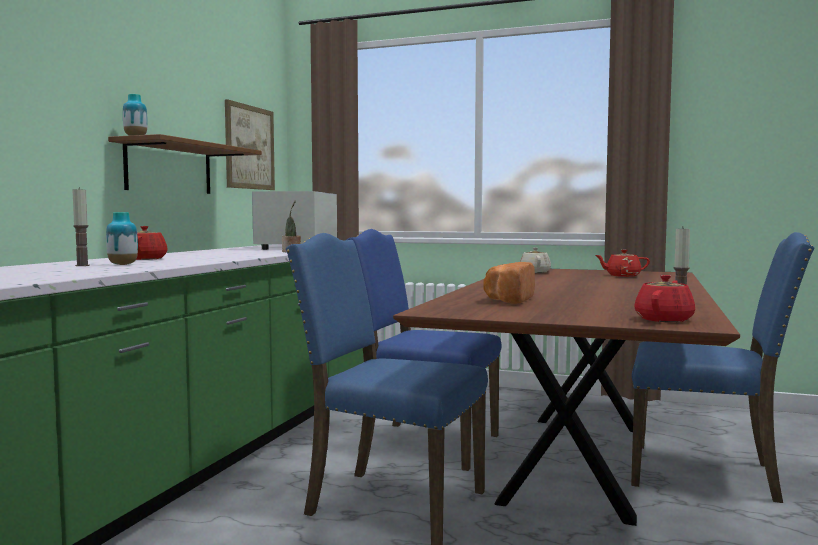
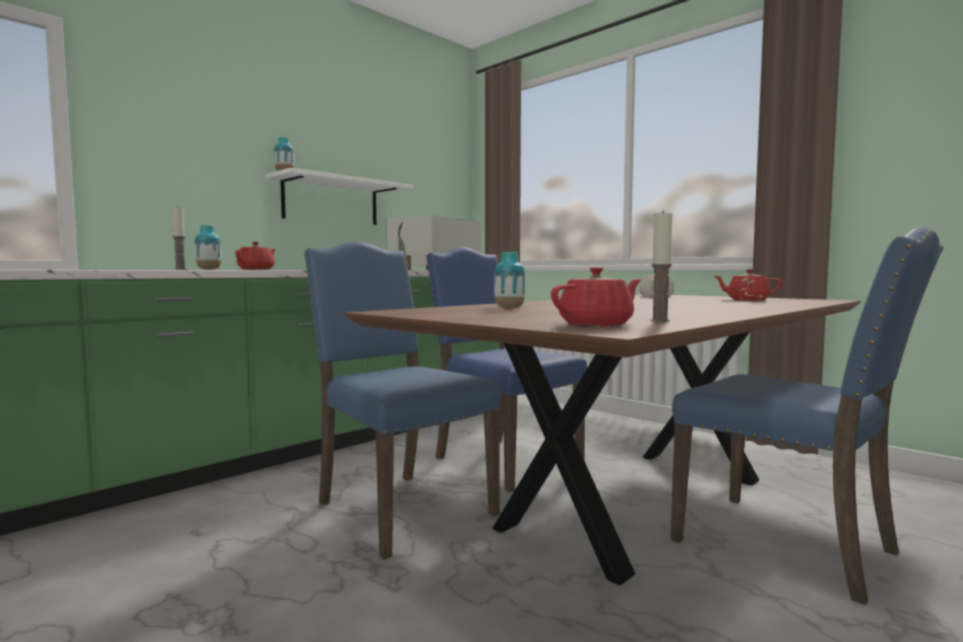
camera: 25 degrees right, 0 degrees up
brown shelf [108,134,262,194] -> white shelf [265,168,414,225]
picture [225,99,275,190] -> none
bread [483,262,535,304] -> vase [494,252,525,309]

